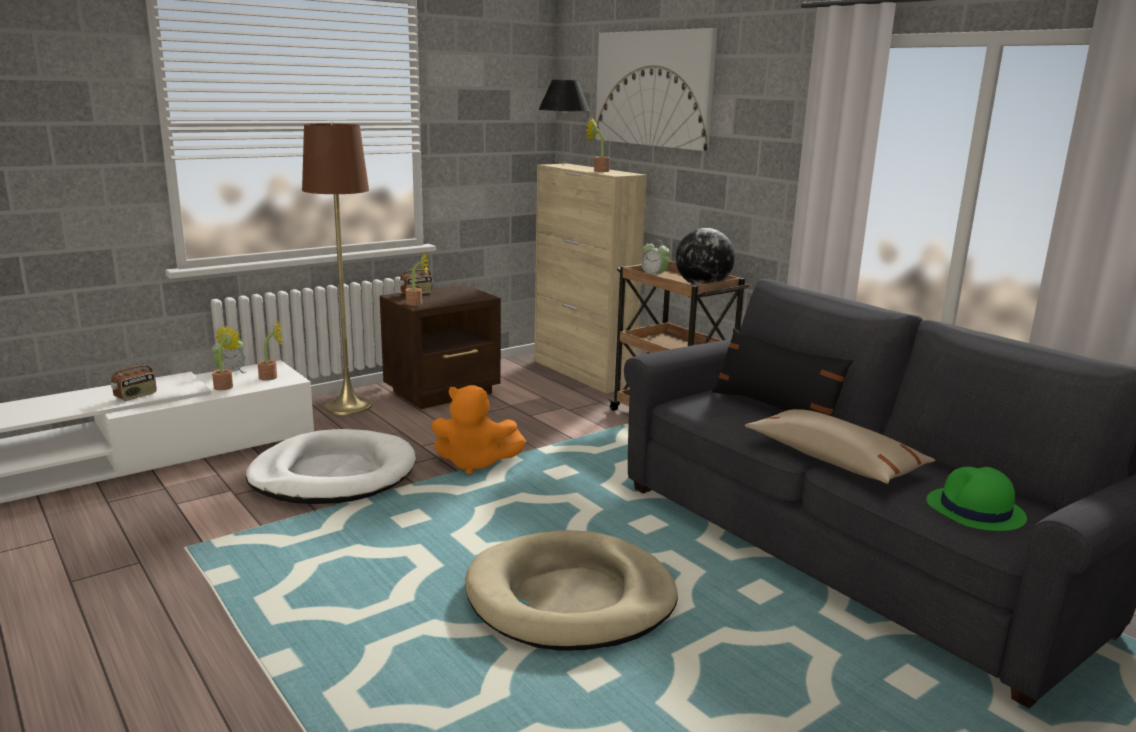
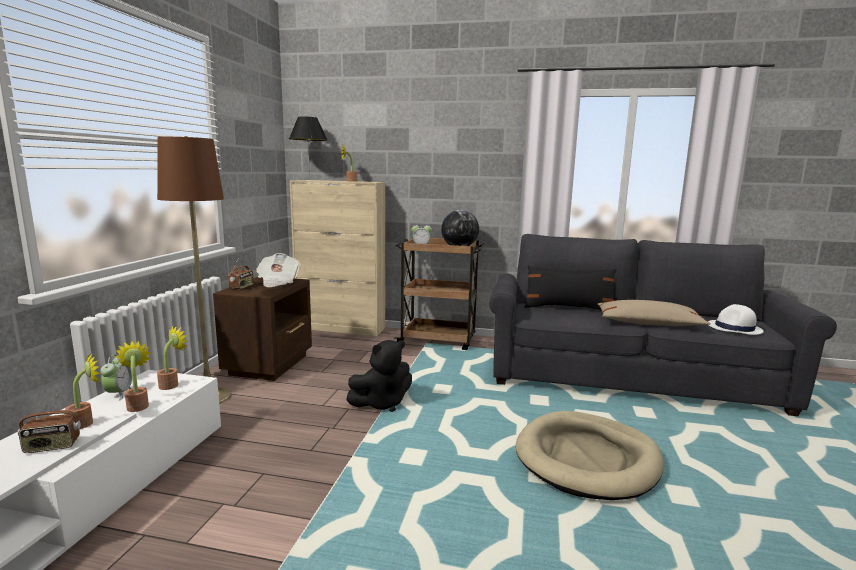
camera: 40 degrees left, 5 degrees down
radio [111,353,157,401] -> radio turned 75 degrees clockwise [18,395,81,453]
white dog bed [246,429,416,504] -> none
potted plant [406,250,429,306] -> potted plant moved to [65,353,101,429]
orange plush toy [431,385,526,474] -> black plush toy [346,340,412,412]
picture [595,28,718,151] -> none
green hat [927,467,1027,531] -> white hat [708,304,764,335]
none -> newspaper [256,253,301,287]

